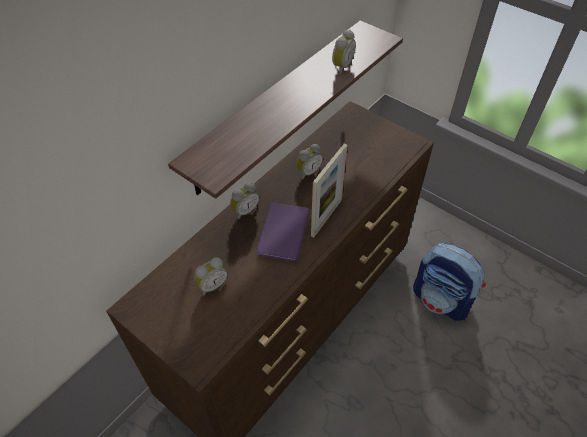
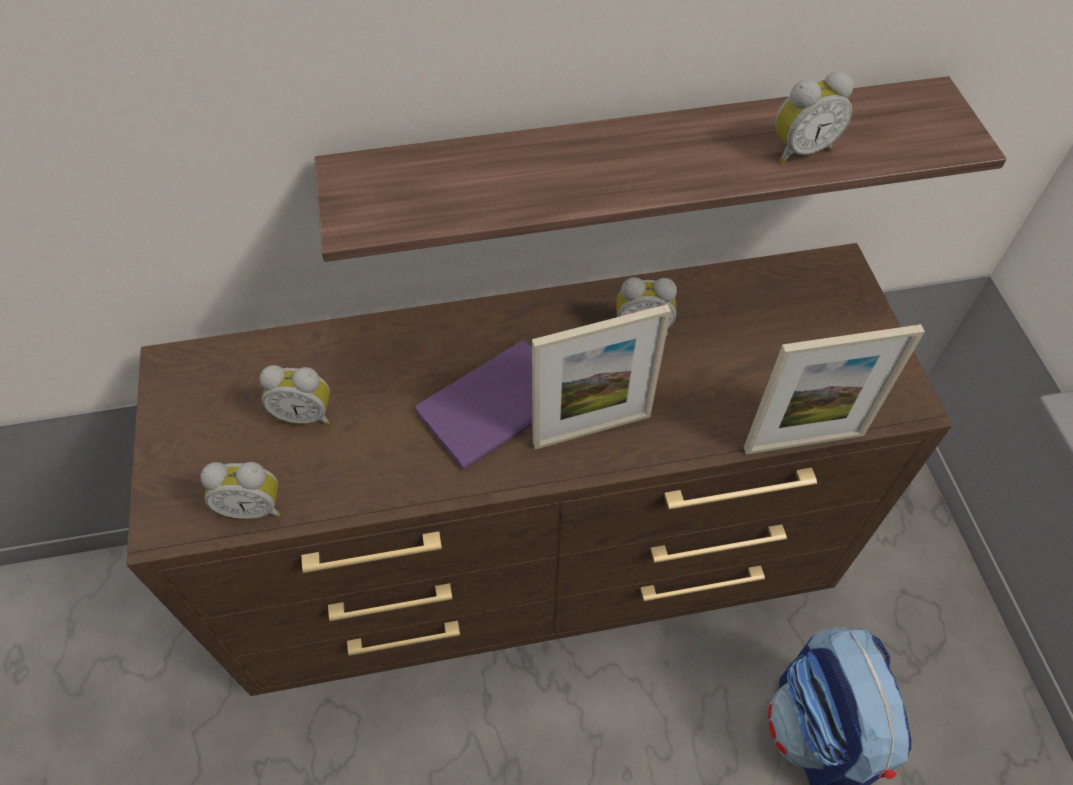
camera: 40 degrees right, 5 degrees up
alarm clock [230,182,259,220] -> alarm clock moved to [201,462,280,519]
none -> picture frame [744,324,925,454]

